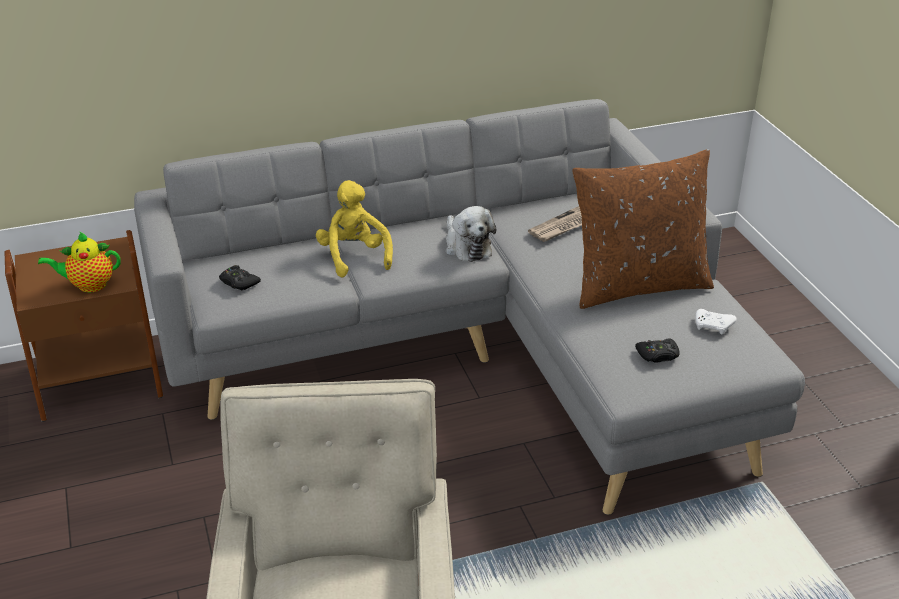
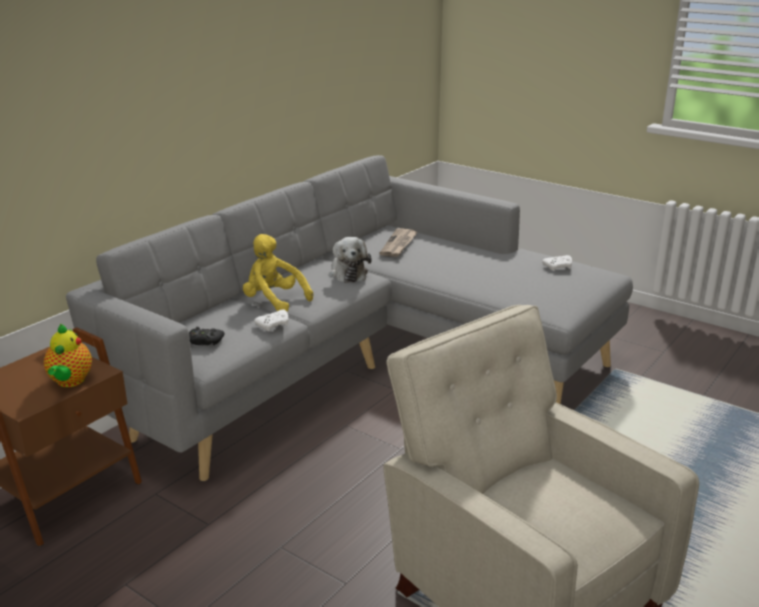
camera: 35 degrees left, 10 degrees down
teapot [38,232,121,292] -> teapot turned 45 degrees counterclockwise [44,324,92,387]
plush toy [446,206,496,262] -> plush toy turned 45 degrees clockwise [329,237,372,283]
brown pillow [572,149,714,309] -> none
black game controller [635,338,680,363] -> none
none -> white game controller [254,309,288,331]

